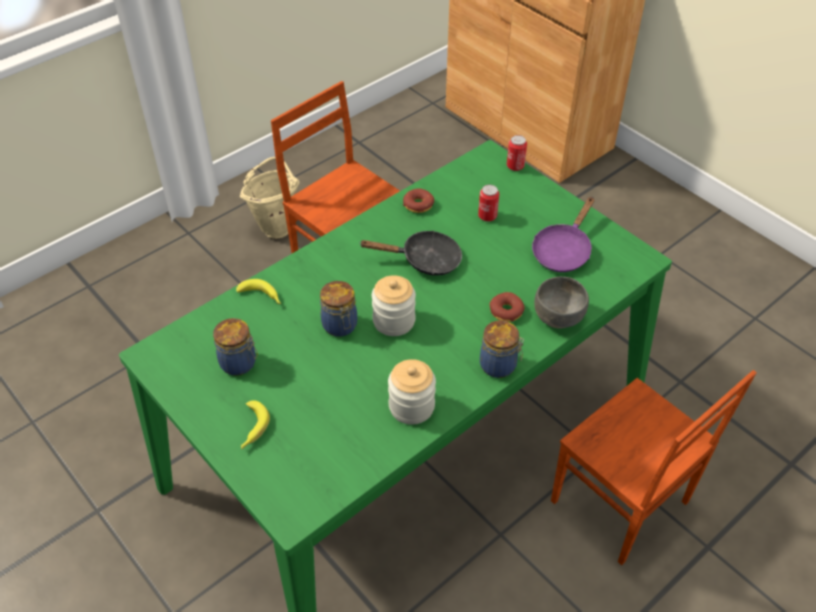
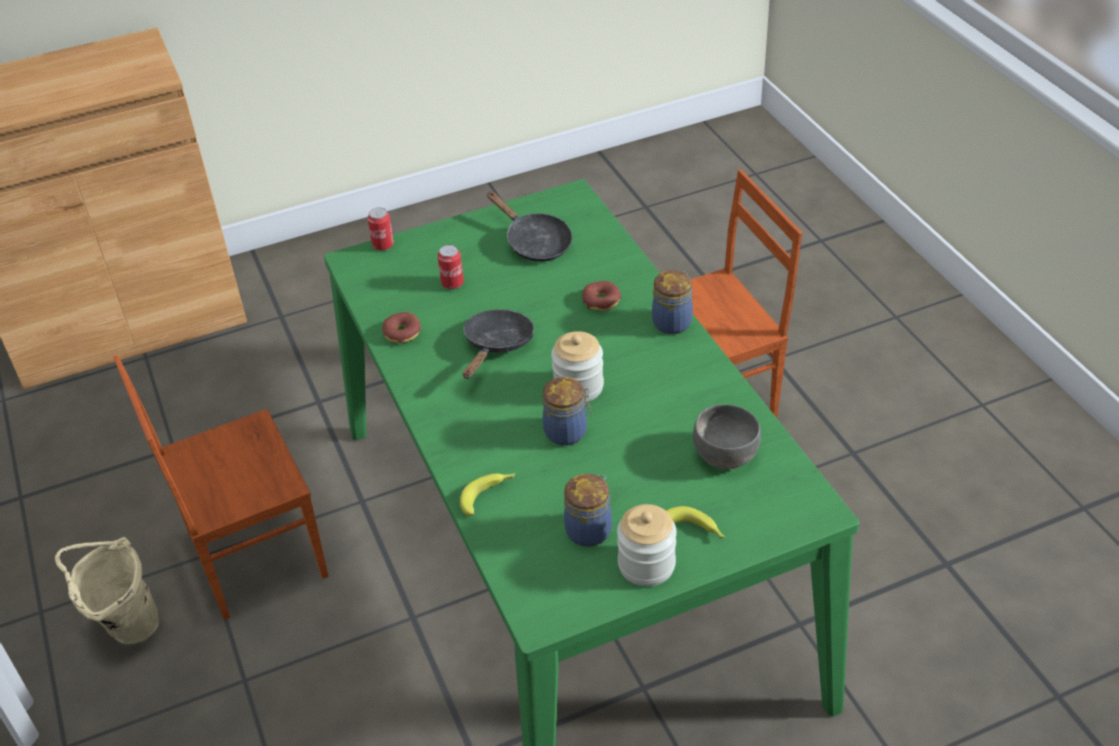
camera: 70 degrees left, 5 degrees down
jar [388,359,436,425] -> jar moved to [617,504,677,586]
purple frying pan [532,197,594,272] -> black frying pan [487,191,572,262]
grey bowl [534,277,589,329] -> grey bowl moved to [693,405,761,469]

